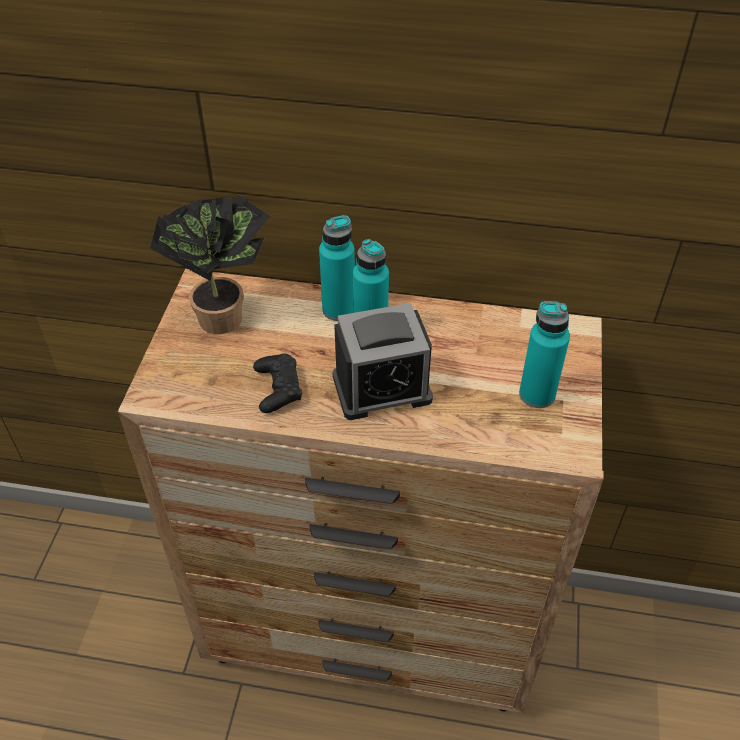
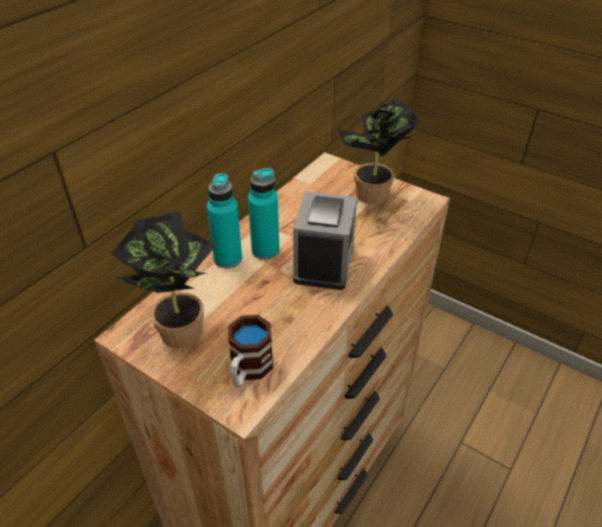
camera: 65 degrees left, 5 degrees down
black game controller [253,353,302,413] -> none
turquoise bottle [519,301,570,408] -> potted plant [337,100,421,204]
none -> mug [228,315,273,387]

